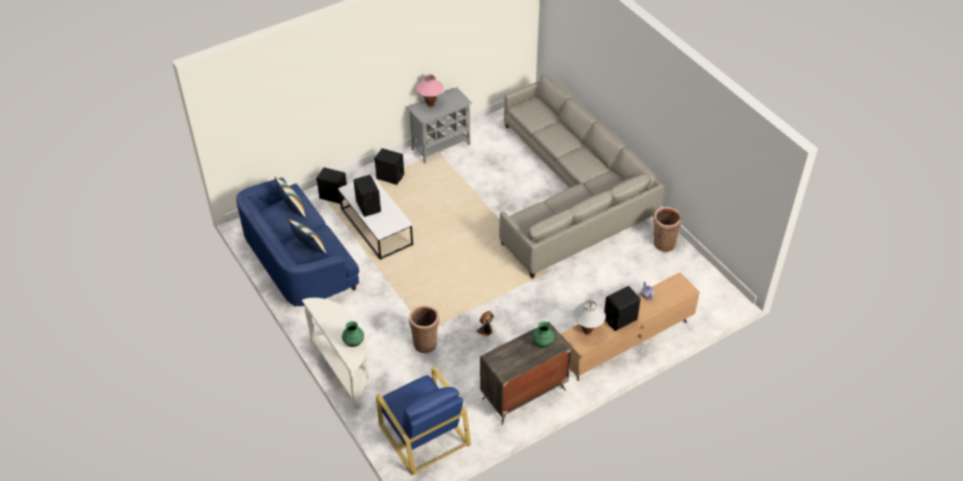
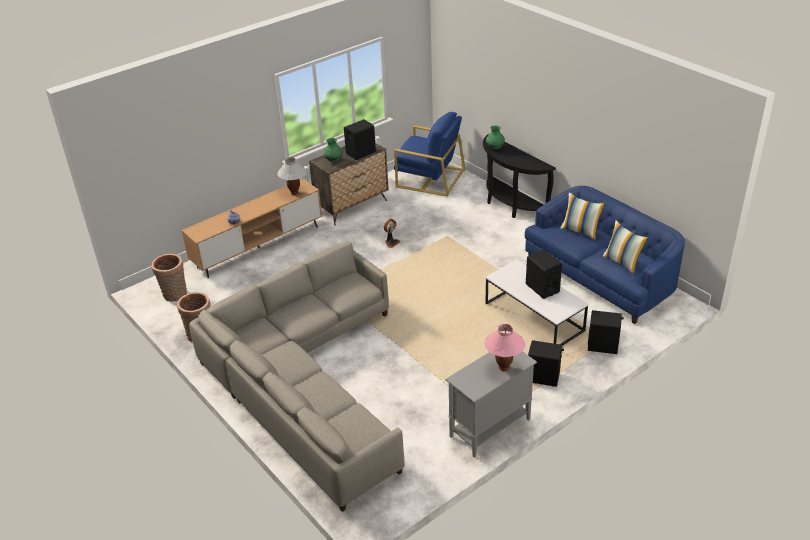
camera: 175 degrees right, 10 degrees down
white console table [302,298,369,410] -> black console table [483,134,556,218]
blue armchair [376,366,471,476] -> blue armchair turned 150 degrees clockwise [394,112,466,197]
basket [409,305,439,353] -> basket moved to [151,254,187,302]
black speaker [604,286,641,331] -> black speaker moved to [344,119,376,160]

